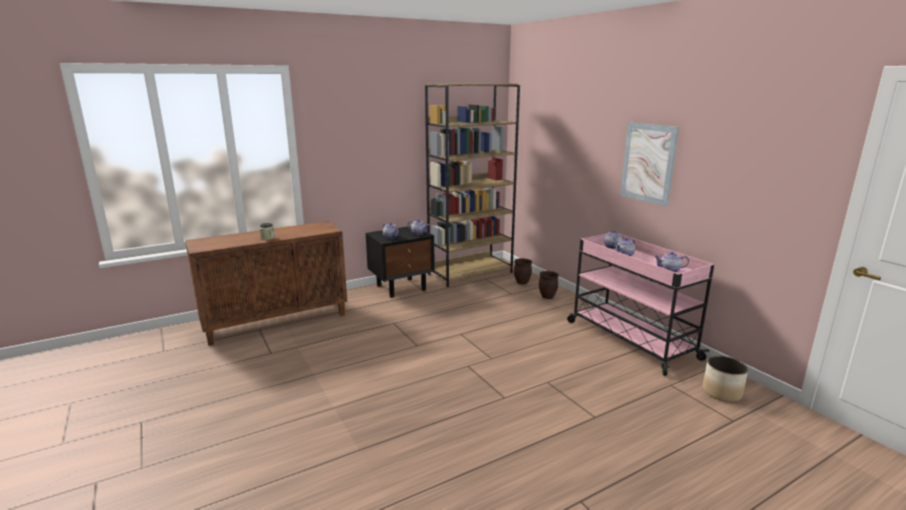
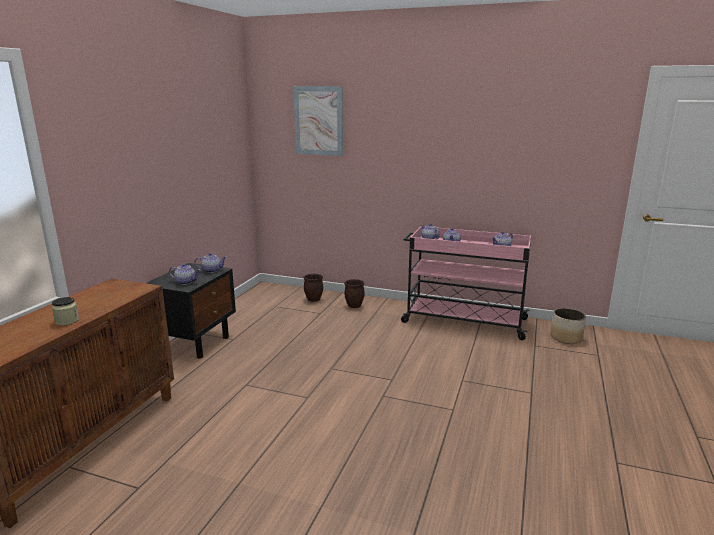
camera: 40 degrees left, 0 degrees up
brown bookcase [425,83,520,287] -> none
picture [620,122,679,206] -> picture moved to [293,86,343,156]

